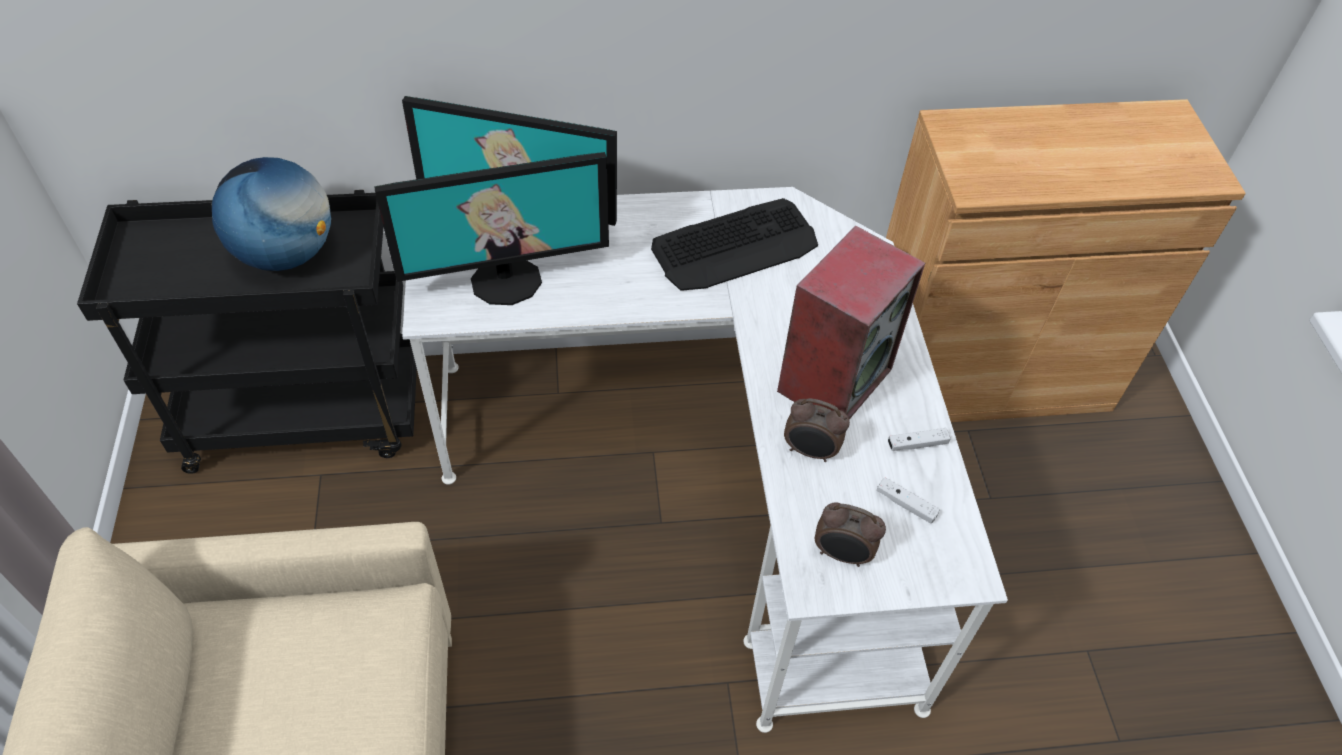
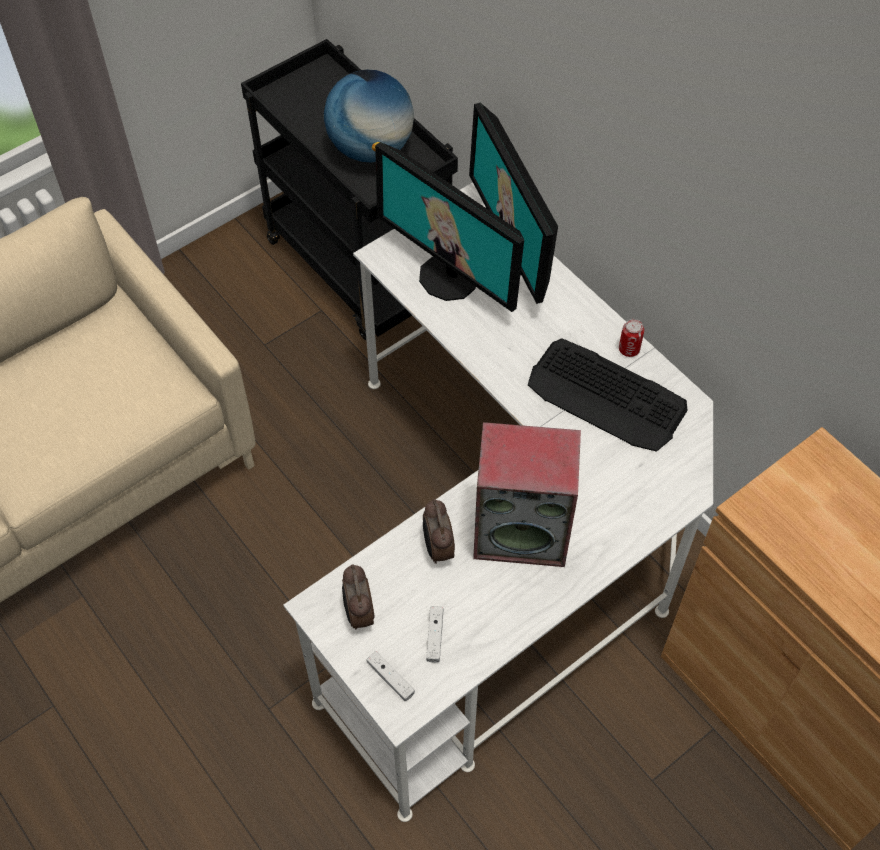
camera: 60 degrees right, 5 degrees up
white game controller [888,428,951,451] -> white game controller moved to [367,651,415,701]
none -> can [619,319,644,357]

